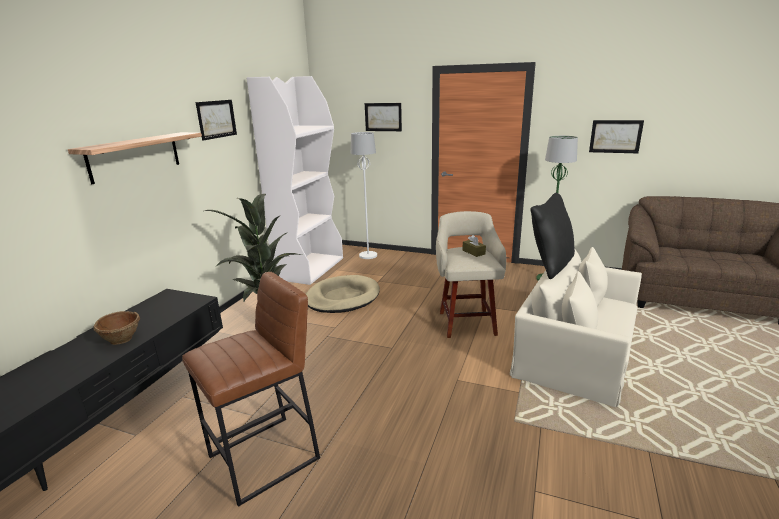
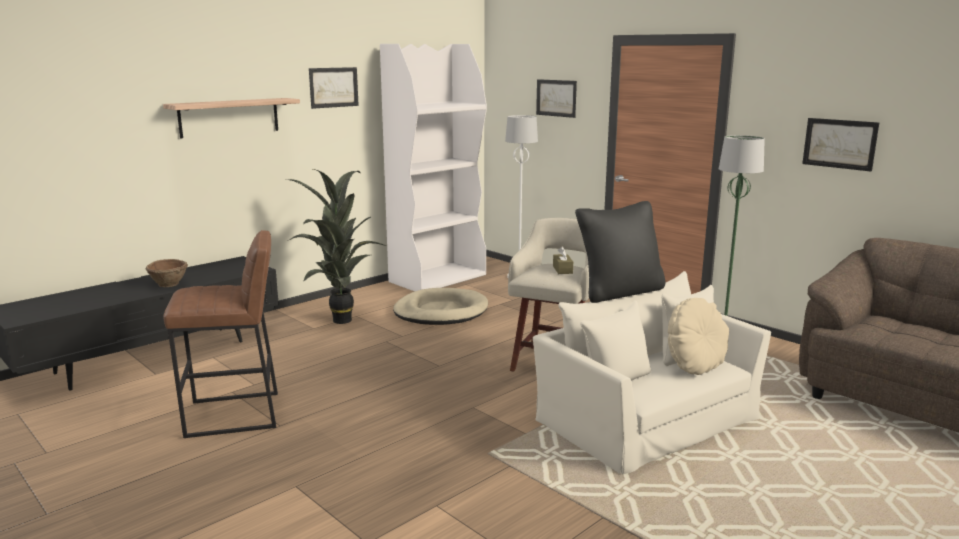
camera: 25 degrees right, 5 degrees down
none -> beige pillow [668,298,729,375]

